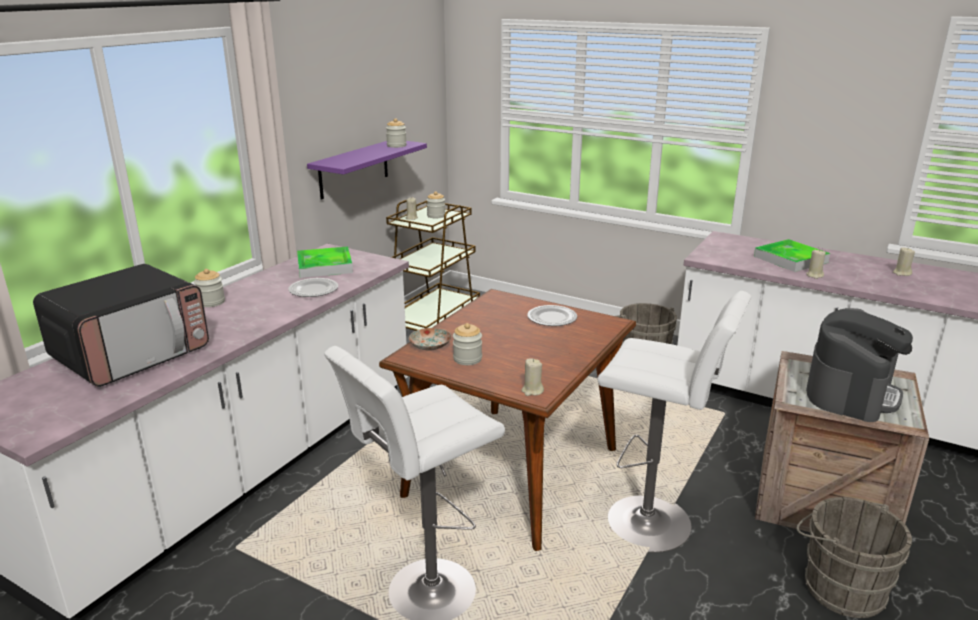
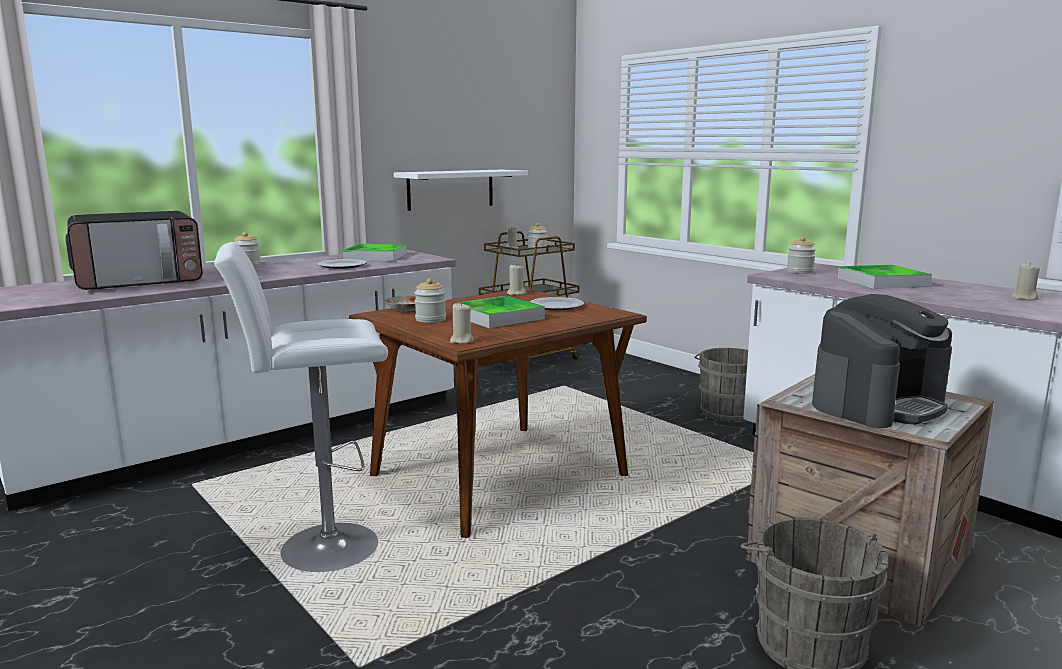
camera: 20 degrees right, 10 degrees down
purple shelf [307,141,427,200] -> white shelf [394,170,528,211]
jar [386,118,407,148] -> jar moved to [787,236,816,274]
white stool [598,291,752,553] -> none
beige candle [806,250,826,279] -> beige candle moved to [507,263,526,295]
none -> tray [453,296,545,328]

